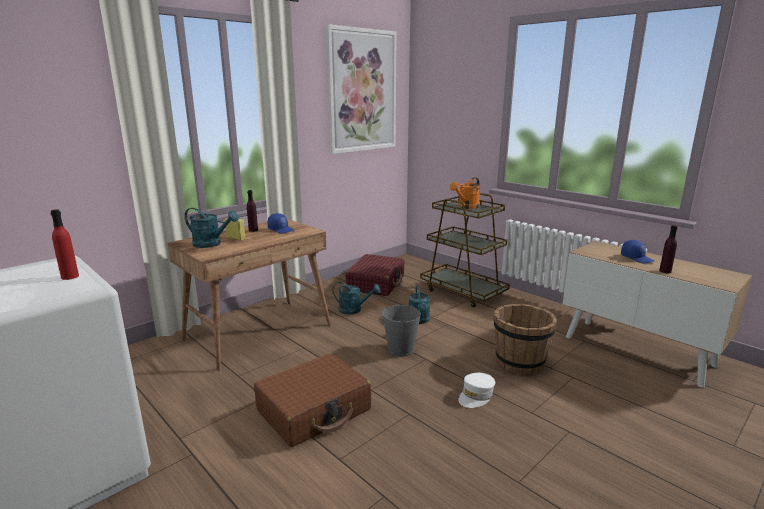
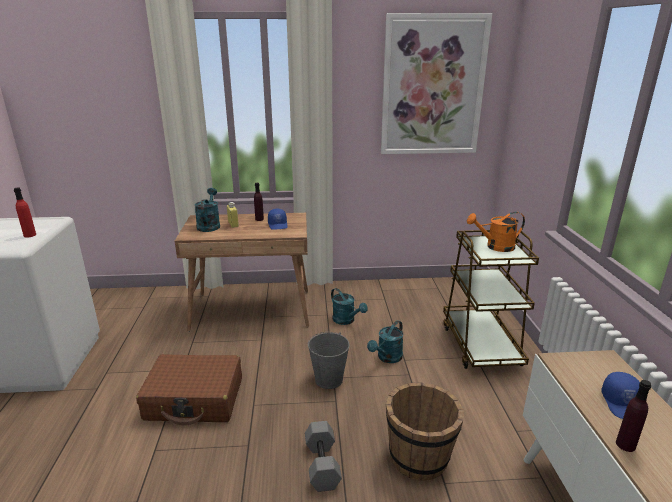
camera: 40 degrees right, 5 degrees up
turquoise watering can [185,208,239,248] -> turquoise watering can turned 150 degrees counterclockwise [194,188,220,232]
red suitcase [346,254,404,296] -> none
white cap [459,373,495,408] -> grey dumbbell [305,421,342,492]

